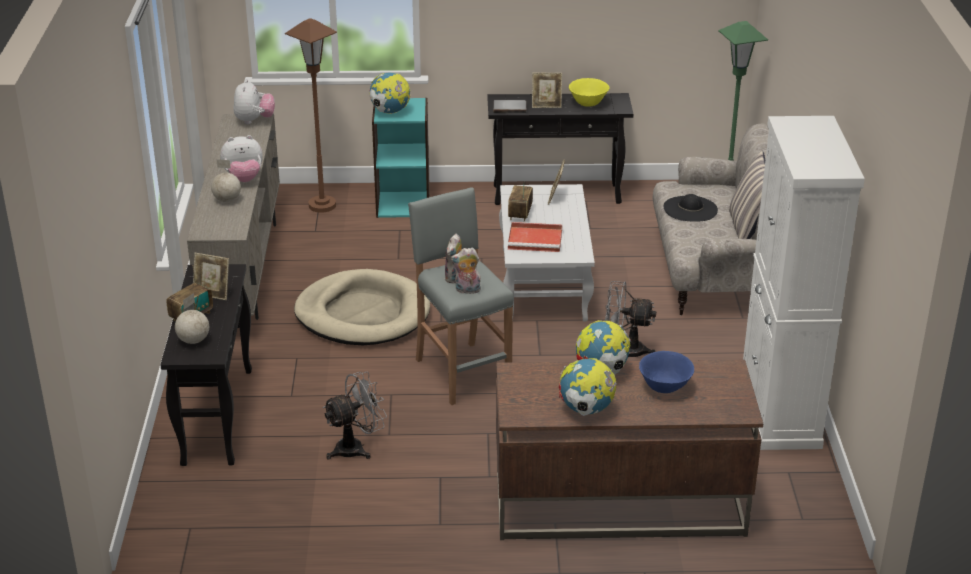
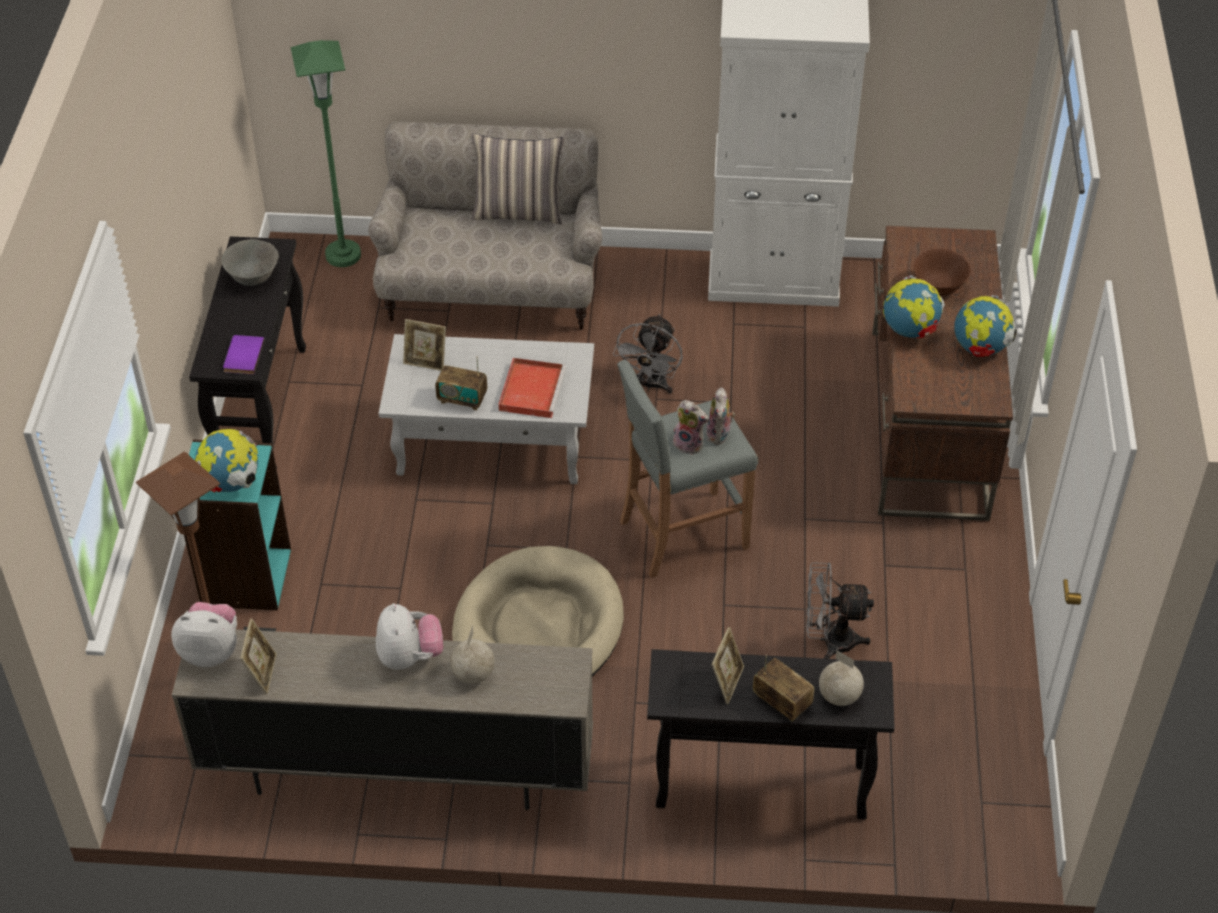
camera: 85 degrees left, 15 degrees up
grey fan [323,372,387,459] -> grey fan turned 60 degrees counterclockwise [806,562,874,659]
grey book [494,100,526,113] -> purple book [223,335,265,375]
picture frame [532,73,562,108] -> picture frame moved to [240,618,277,694]
yellow bowl [569,78,610,107] -> grey bowl [221,239,279,286]
blue bowl [639,351,694,393] -> brown bowl [913,249,971,296]
black hat [664,194,718,222] -> none

